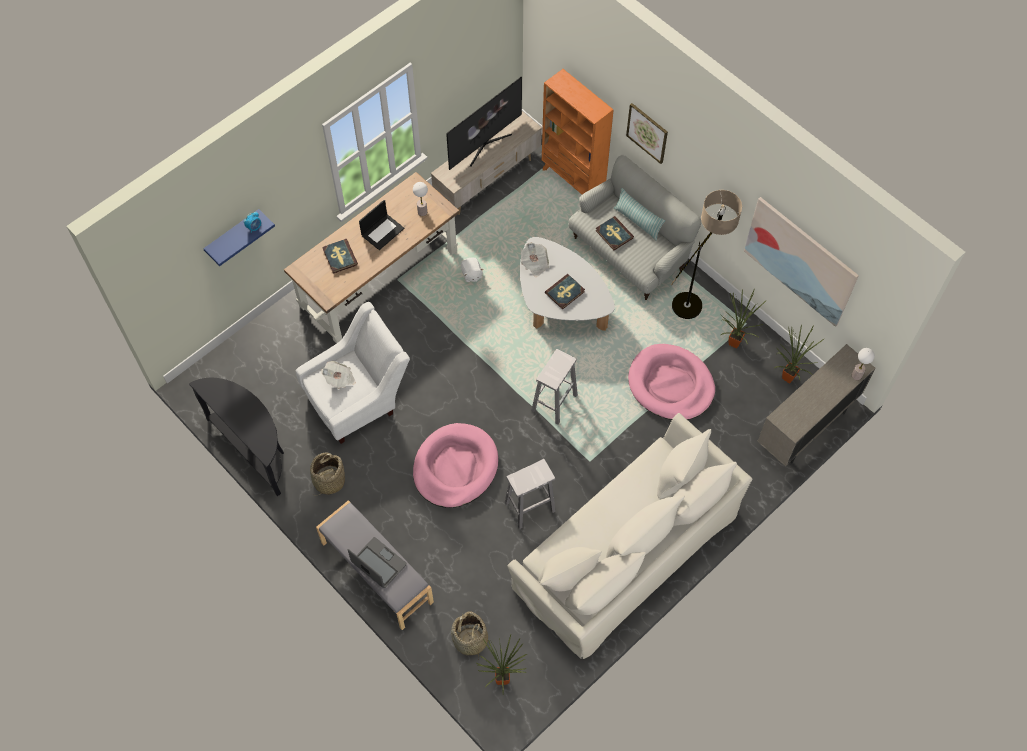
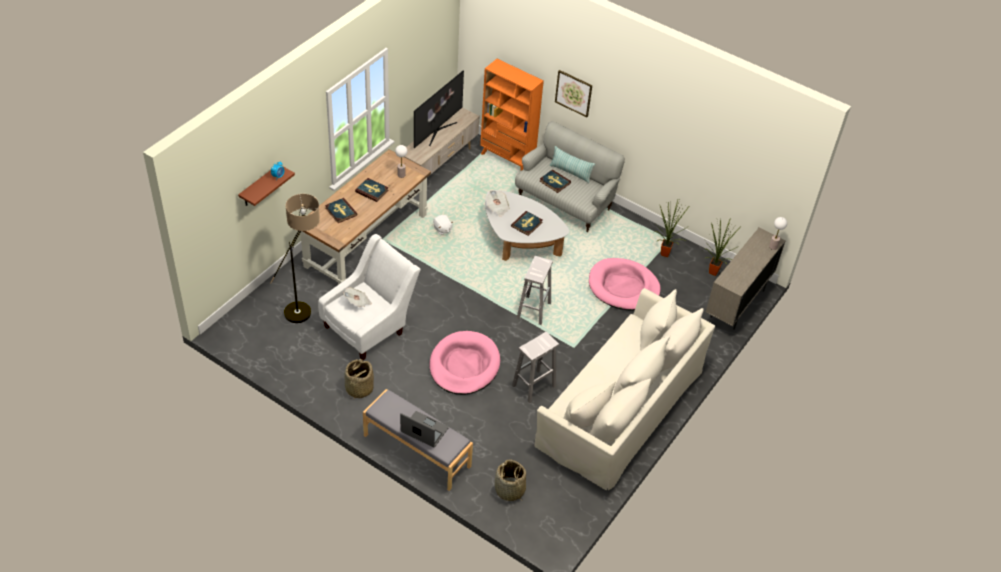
camera: 15 degrees left, 15 degrees down
black console table [189,378,284,496] -> none
blue shelf [203,209,275,266] -> brown shelf [238,165,295,206]
laptop [359,200,404,250] -> book [355,178,389,202]
potted plant [476,635,527,694] -> none
floor lamp [671,190,742,319] -> floor lamp moved to [270,194,320,323]
picture [744,197,859,327] -> none

